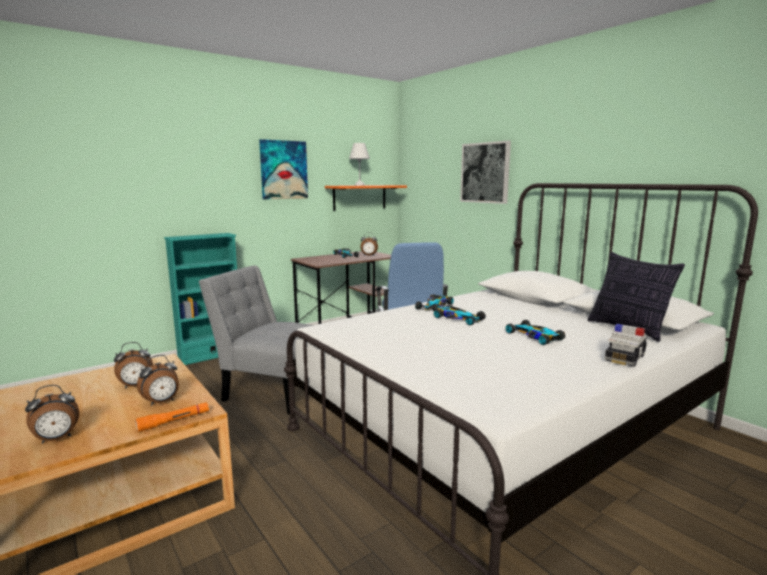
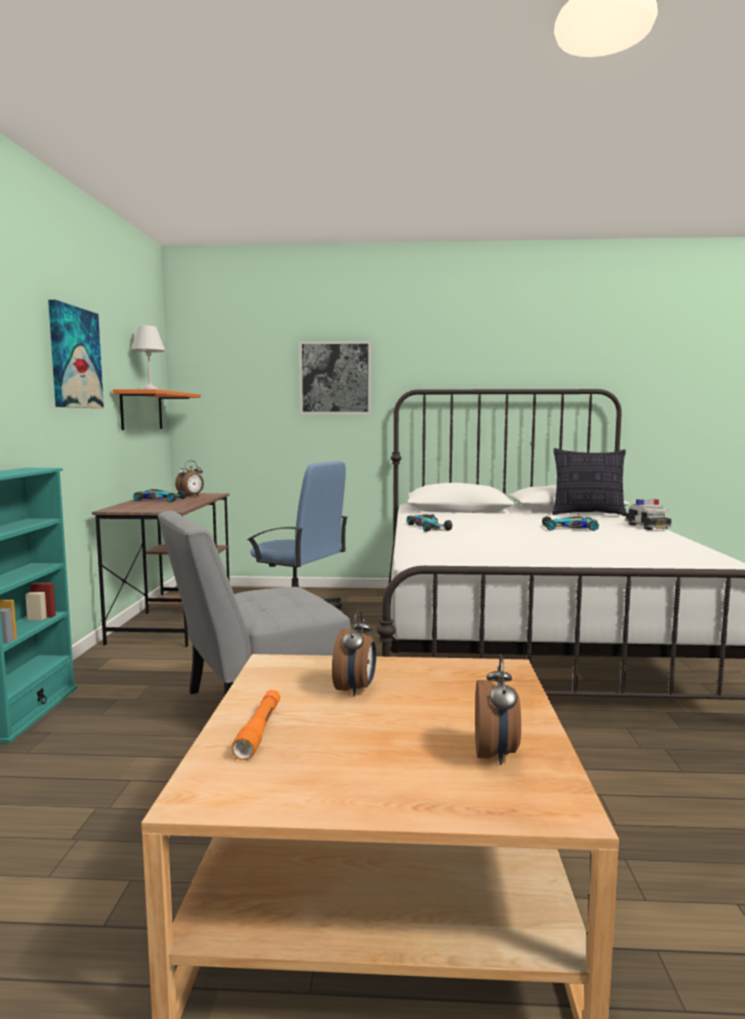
camera: 50 degrees left, 5 degrees down
orange flashlight [135,402,209,432] -> orange flashlight moved to [232,690,280,760]
alarm clock [137,355,179,406] -> none
toy car [434,305,486,325] -> none

